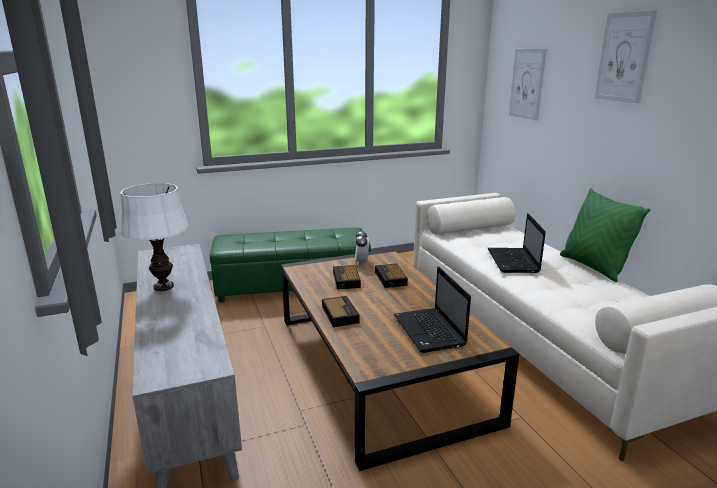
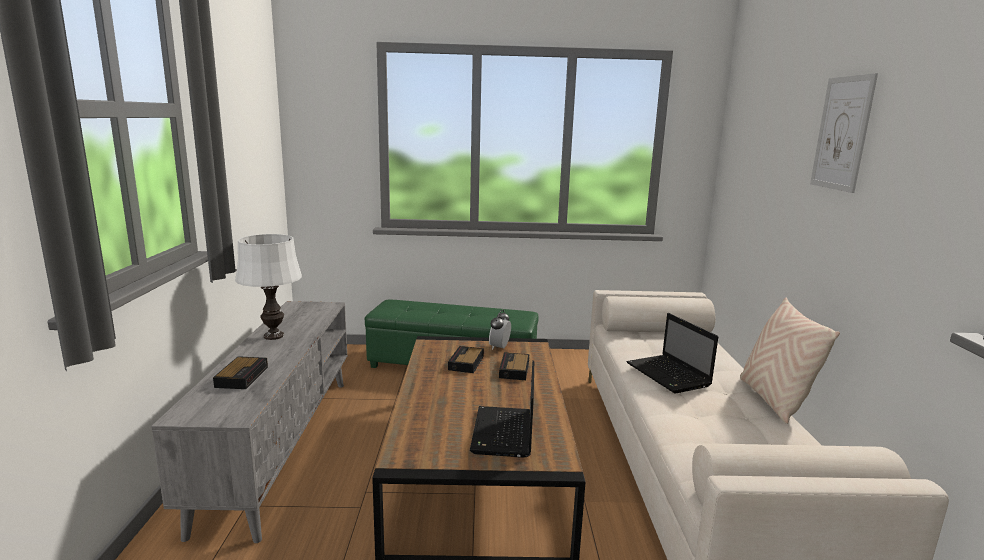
camera: 20 degrees right, 5 degrees down
alarm clock [322,296,359,327] -> alarm clock moved to [213,356,268,389]
laptop [487,213,546,273] -> laptop turned 45 degrees counterclockwise [627,313,718,394]
picture [509,49,546,121] -> none
green pillow [560,188,650,282] -> beige pillow [740,298,840,424]

